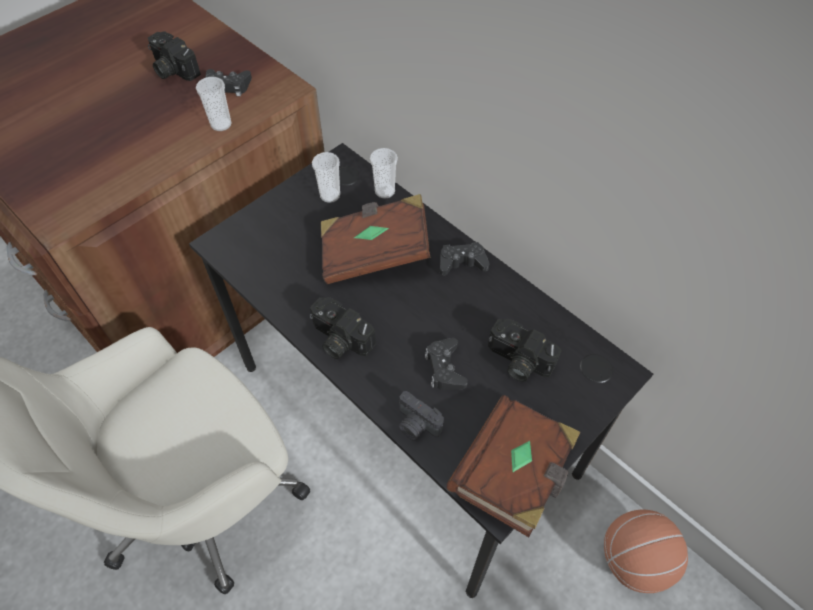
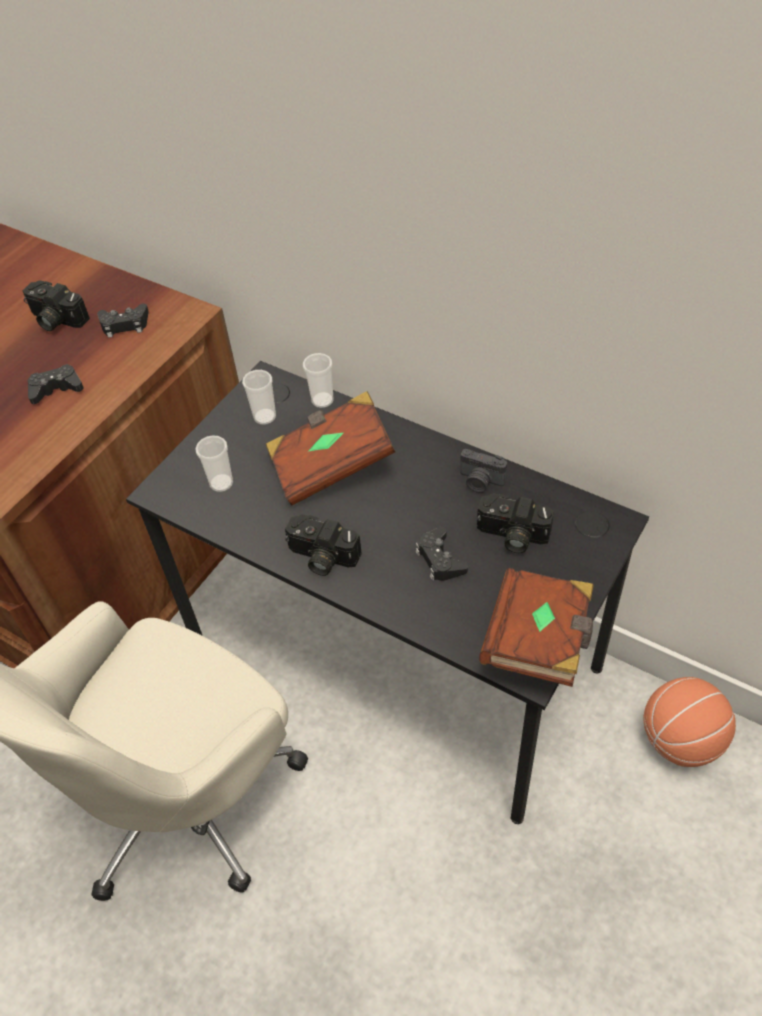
camera: 10 degrees left, 5 degrees down
cup [196,77,232,131] -> cup moved to [195,435,233,492]
camera [399,391,444,441] -> camera moved to [460,449,507,493]
black game controller [440,242,490,275] -> black game controller moved to [28,364,84,404]

